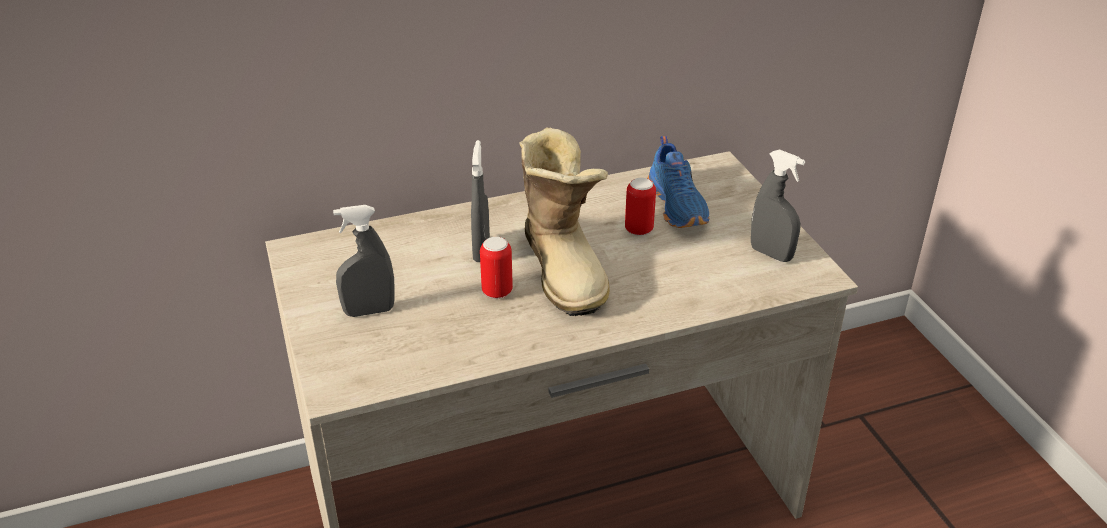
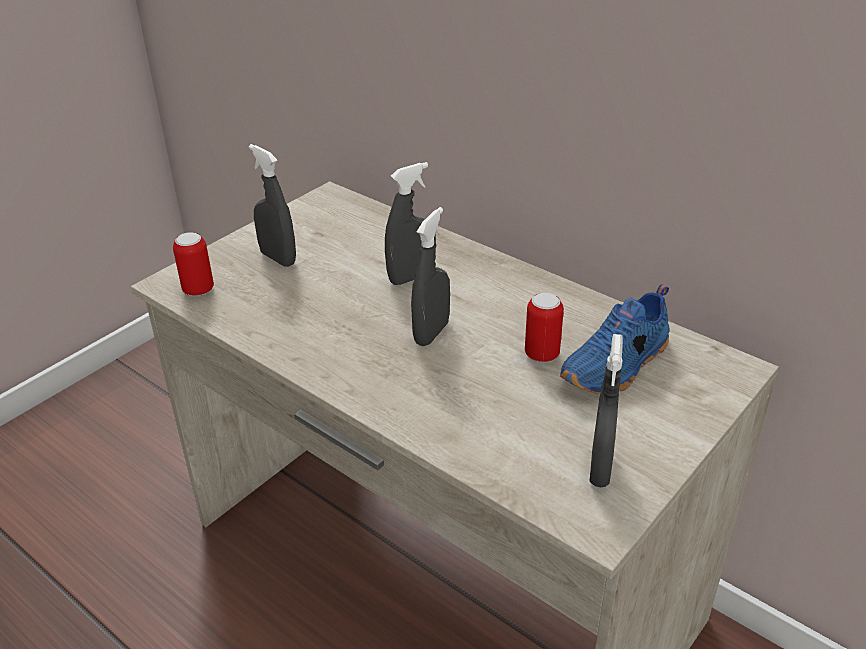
camera: 60 degrees right, 0 degrees up
can [480,237,513,299] -> can moved to [173,232,214,296]
boot [519,127,610,316] -> grey spray bottle [411,207,450,346]

